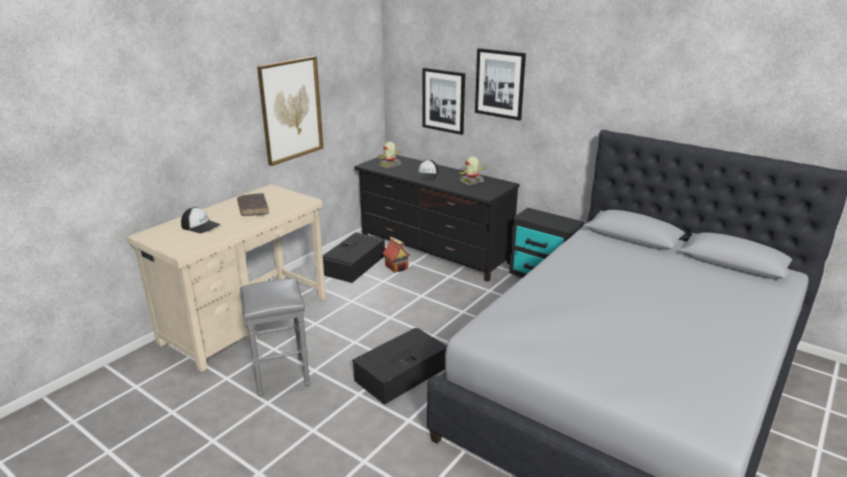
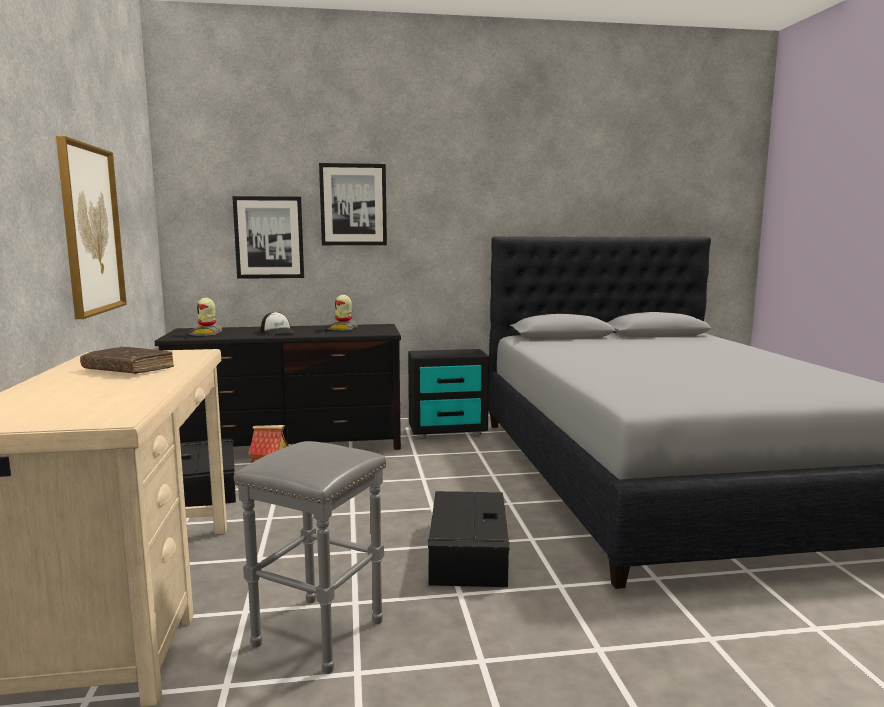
camera: 45 degrees left, 15 degrees down
cap [181,207,220,233] -> none

